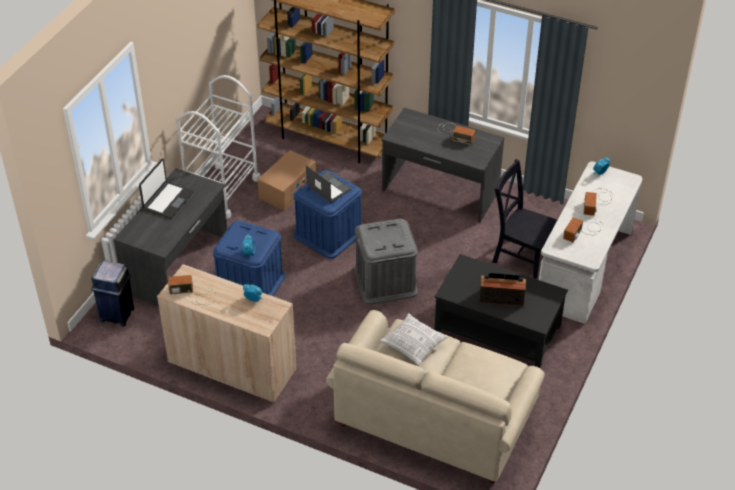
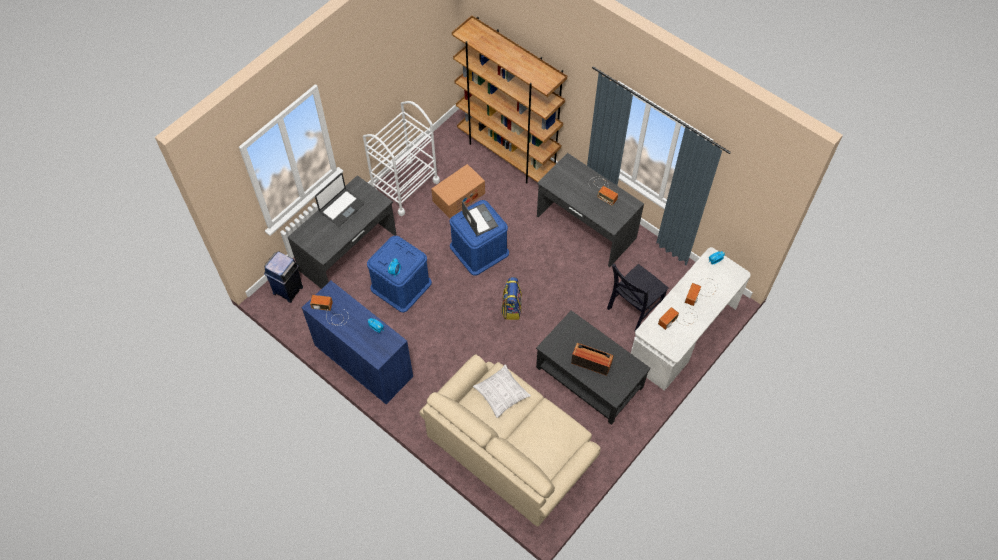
camera: 15 degrees right, 15 degrees up
beige cabinet [157,264,296,403] -> blue cabinet [302,281,413,404]
grey storage box [354,219,418,305] -> backpack [501,277,522,320]
black chair [492,159,557,279] -> black chair turned 90 degrees counterclockwise [607,263,668,331]

